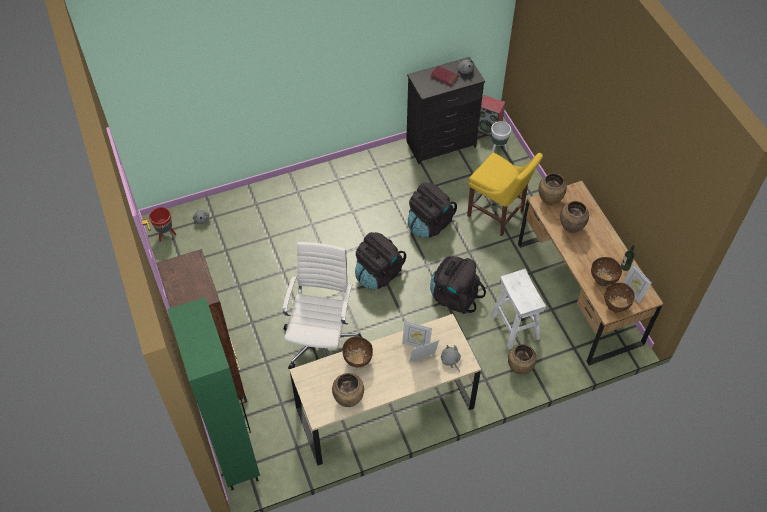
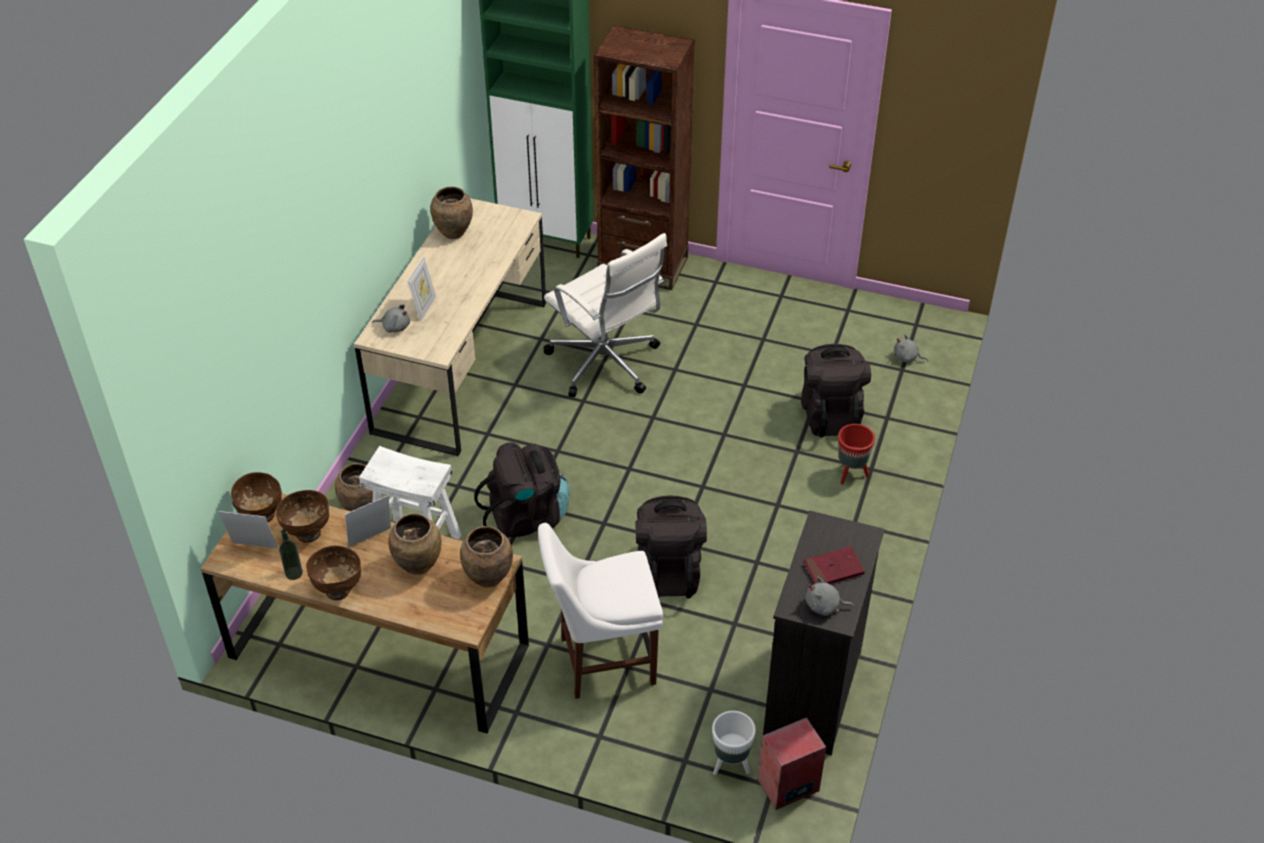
camera: 130 degrees right, 10 degrees down
red planter [149,207,176,242] -> red planter moved to [838,424,875,485]
brown bowl [343,337,373,367] -> brown bowl moved to [306,545,361,600]
black backpack [355,232,406,289] -> black backpack moved to [801,344,871,437]
picture frame [402,321,432,348] -> picture frame moved to [345,495,391,547]
yellow chair [467,153,543,236] -> white chair [538,523,663,699]

